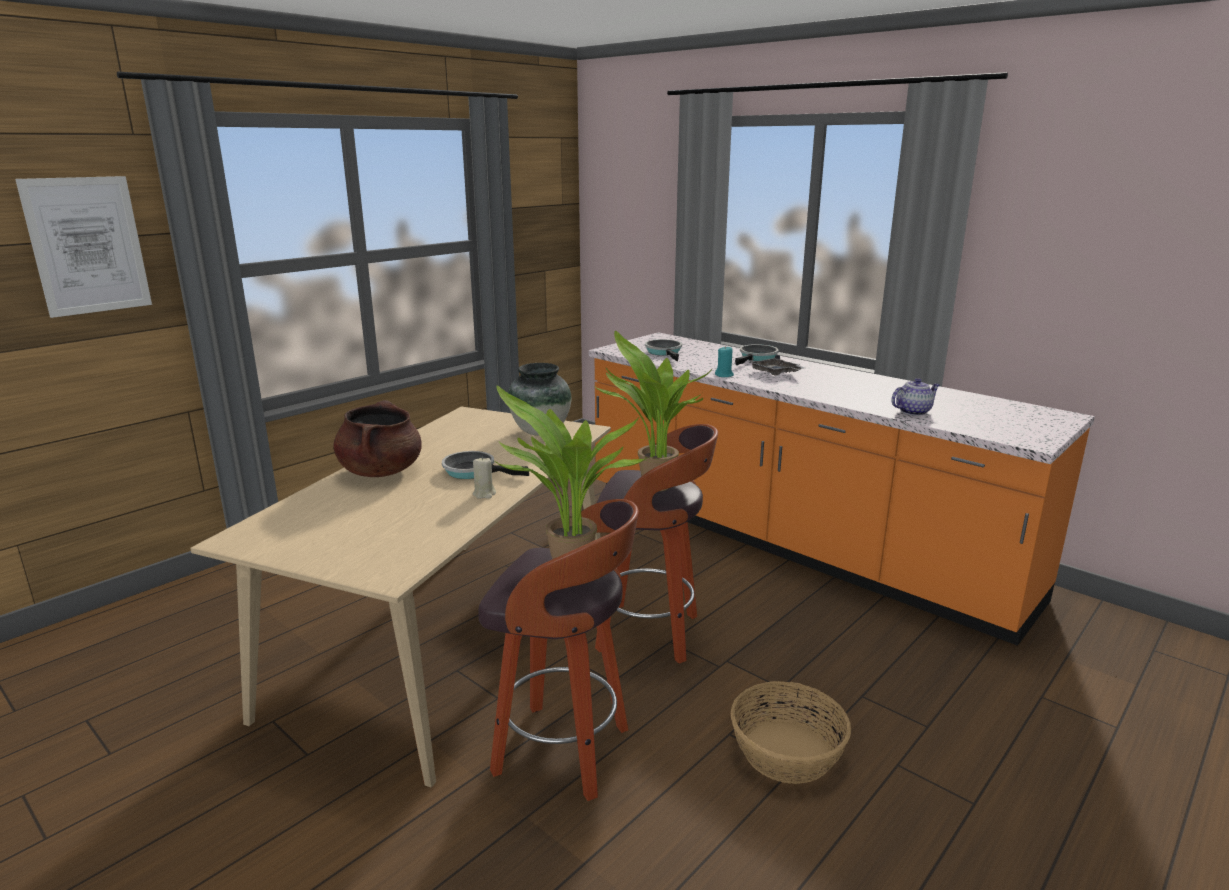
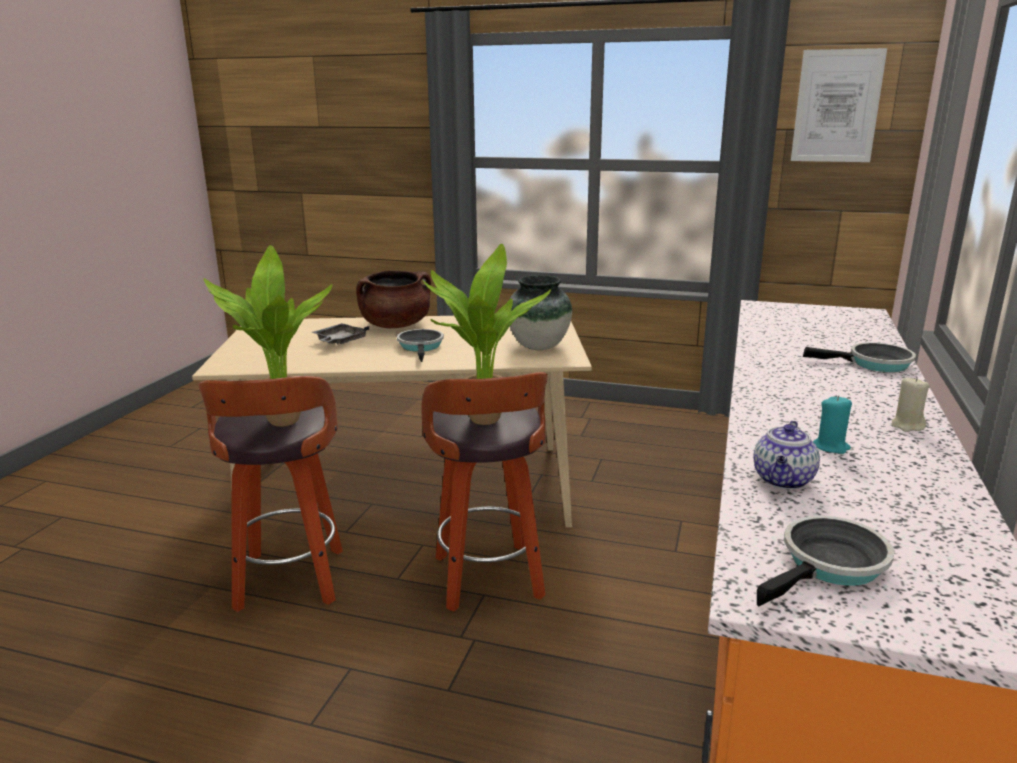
camera: 65 degrees right, 0 degrees up
picture [15,176,152,318] -> picture moved to [791,48,887,162]
beige candle [473,457,496,499] -> beige candle moved to [891,377,930,432]
frying pan [645,339,682,361] -> frying pan moved to [757,516,894,606]
turquoise candle [715,346,734,377] -> turquoise candle moved to [813,396,852,454]
basket [731,681,851,784] -> none
grey tray [750,355,804,376] -> grey tray moved to [312,323,369,345]
teapot [891,378,940,416] -> teapot turned 75 degrees clockwise [753,421,820,489]

